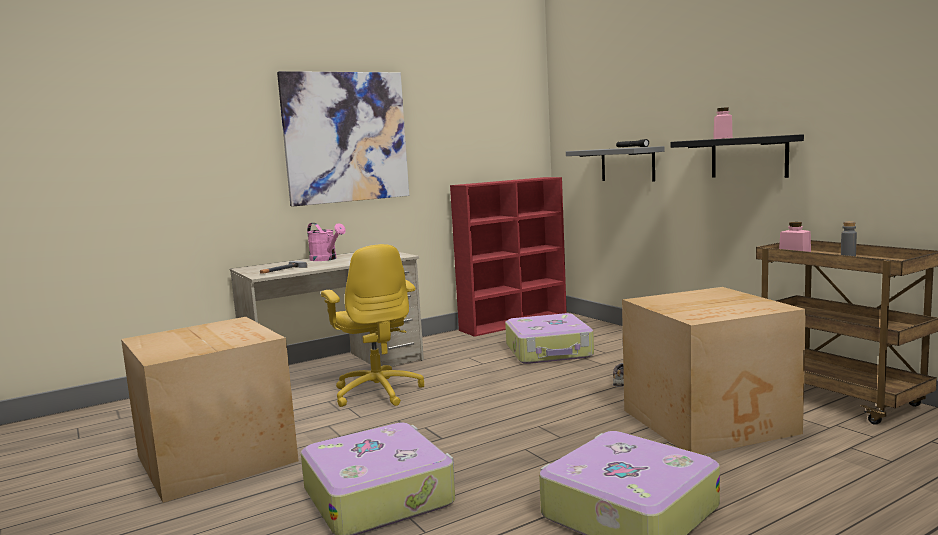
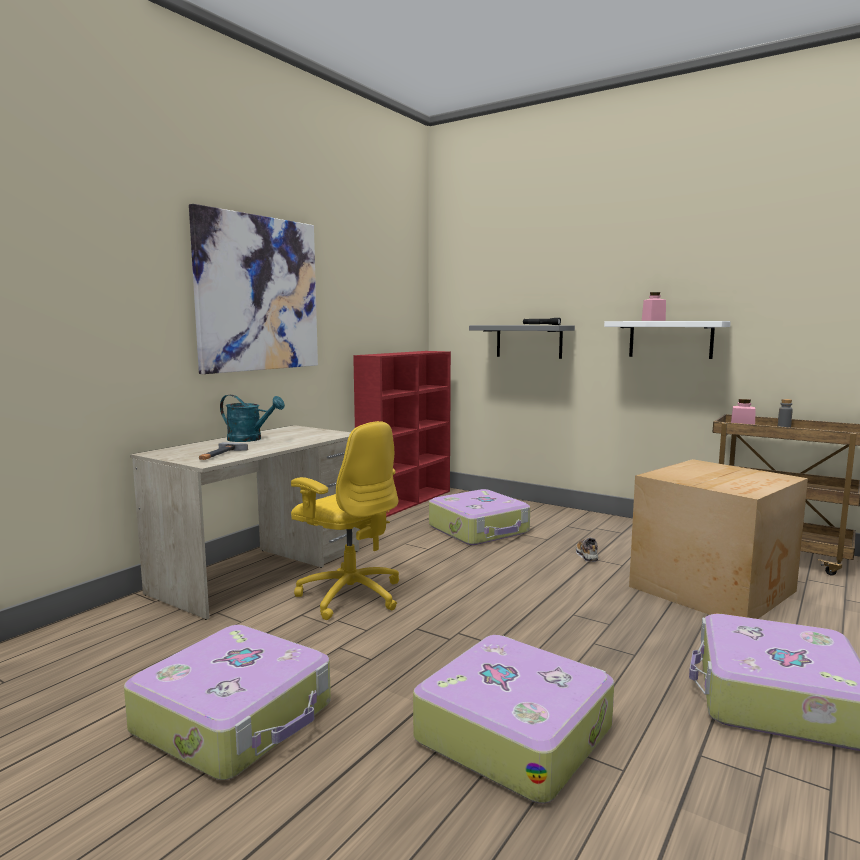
camera: 25 degrees left, 0 degrees up
cardboard box [121,317,299,503] -> suitcase [124,625,331,780]
pink watering can [307,223,346,261] -> turquoise watering can [220,395,285,442]
black shelf [670,134,804,178] -> white shelf [604,321,731,359]

